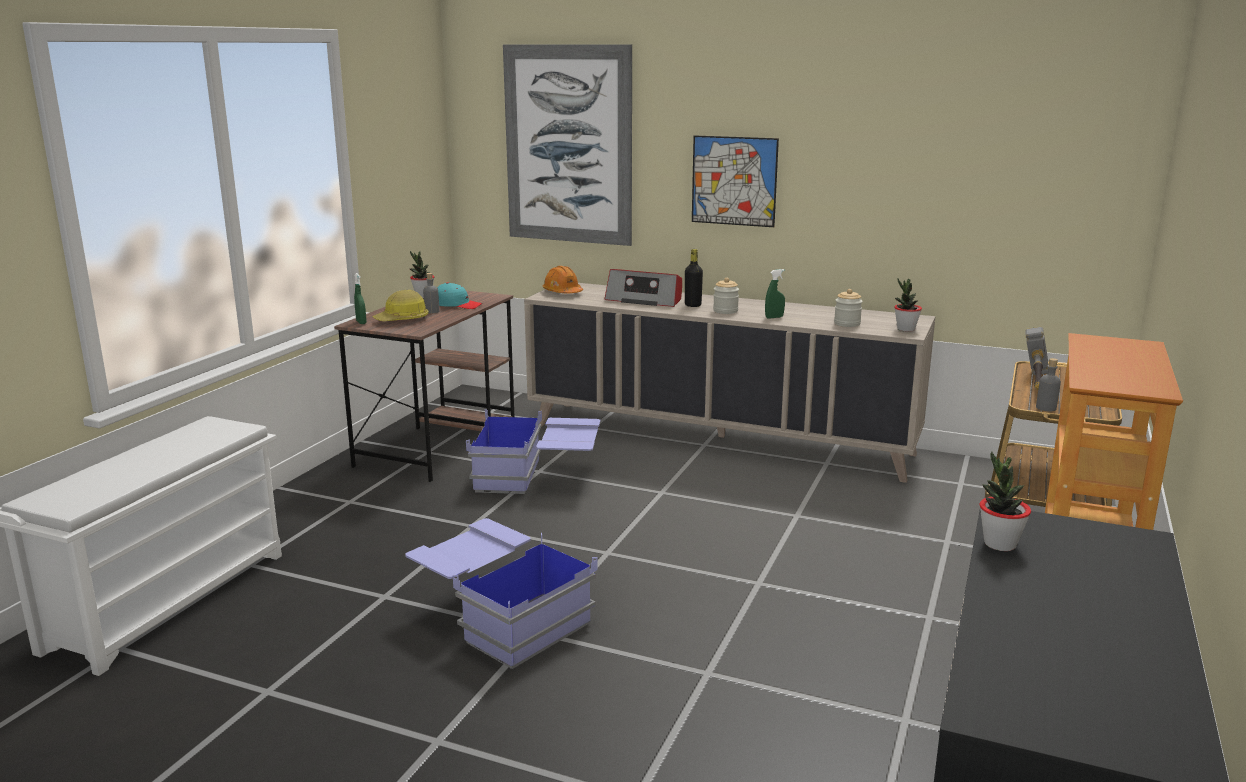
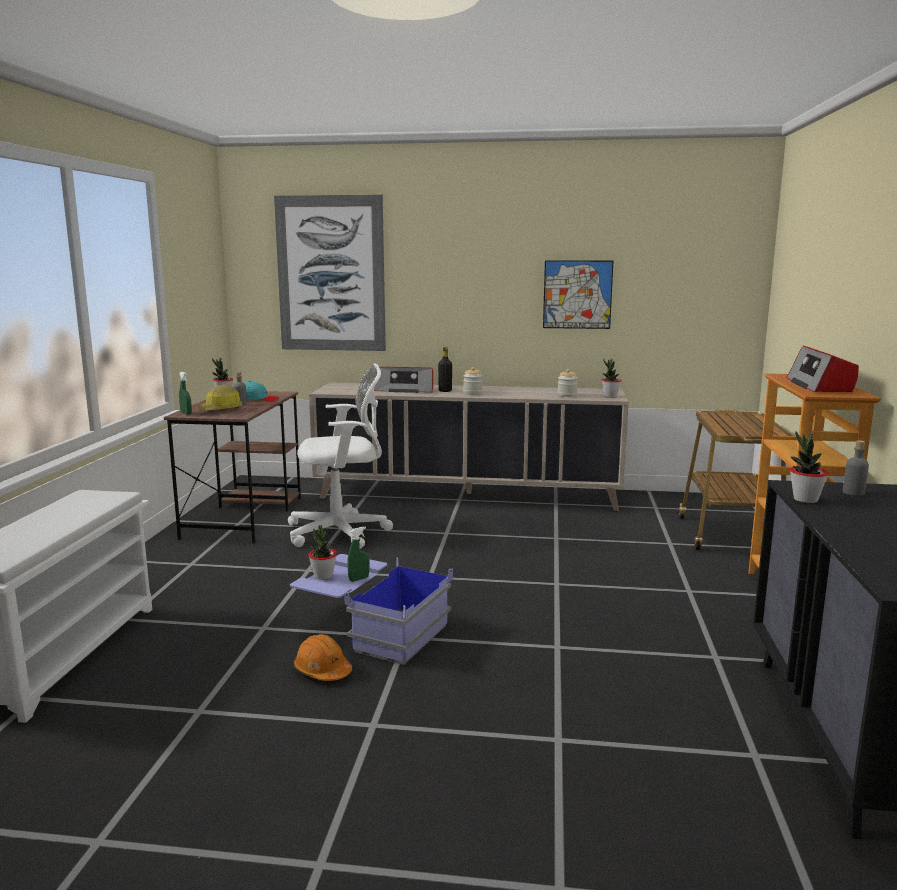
camera: 15 degrees left, 5 degrees down
blue storage box [466,409,600,494] -> white office chair [288,363,393,549]
orange hard hat [543,266,583,293] -> orange hard hat moved to [294,634,352,681]
picture [692,135,779,227] -> picture moved to [543,260,613,329]
green spray bottle [765,269,785,319] -> green spray bottle moved to [347,527,370,582]
hammer [1025,327,1049,390] -> none
grey bottle [1036,358,1061,411] -> grey bottle moved to [843,440,869,496]
none -> potted plant [308,525,337,580]
none -> radio [786,346,859,392]

